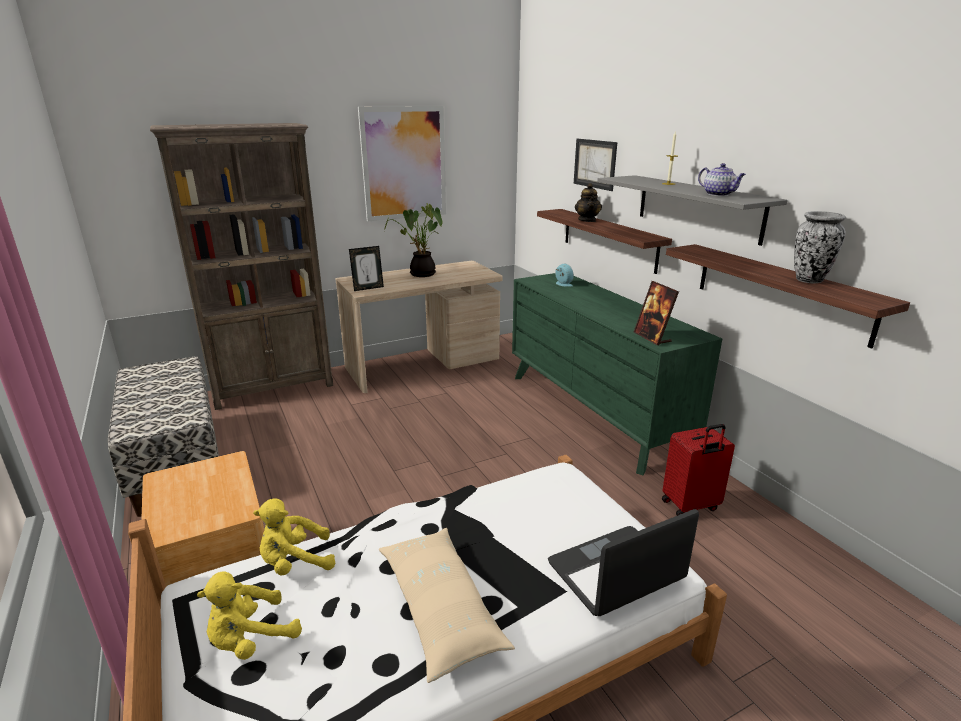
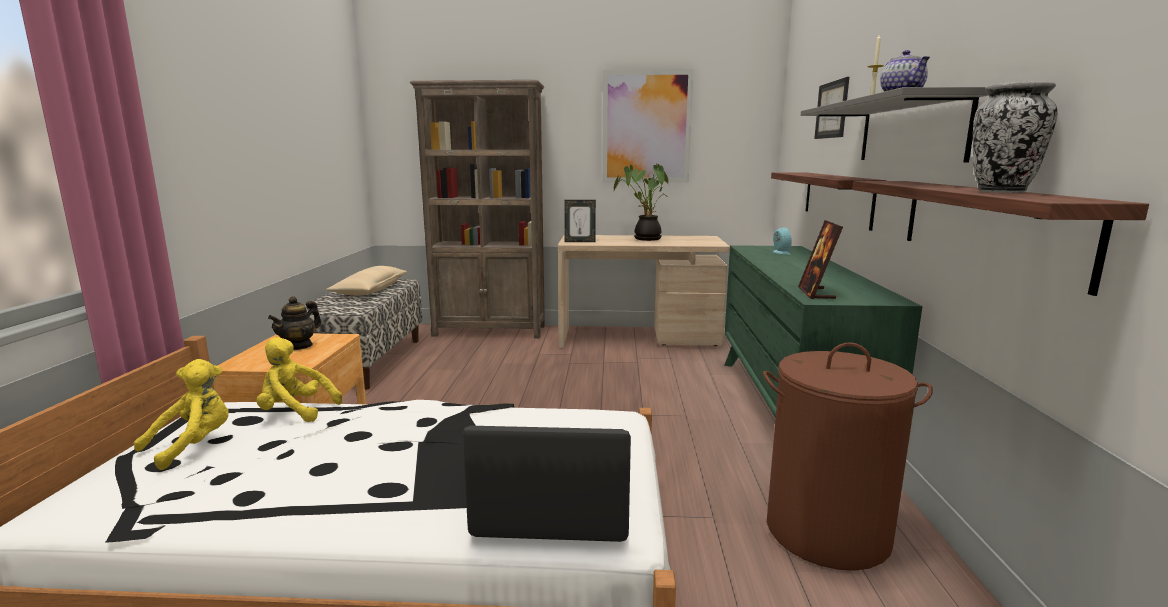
camera: 30 degrees right, 10 degrees down
yellow plush toy [197,571,302,660] -> yellow plush toy turned 135 degrees clockwise [134,359,229,470]
beige pillow [379,528,515,683] -> beige pillow moved to [326,266,408,296]
teapot [575,183,602,222] -> teapot moved to [268,296,321,350]
red suitcase [662,424,735,516] -> brown laundry basket [763,342,933,571]

